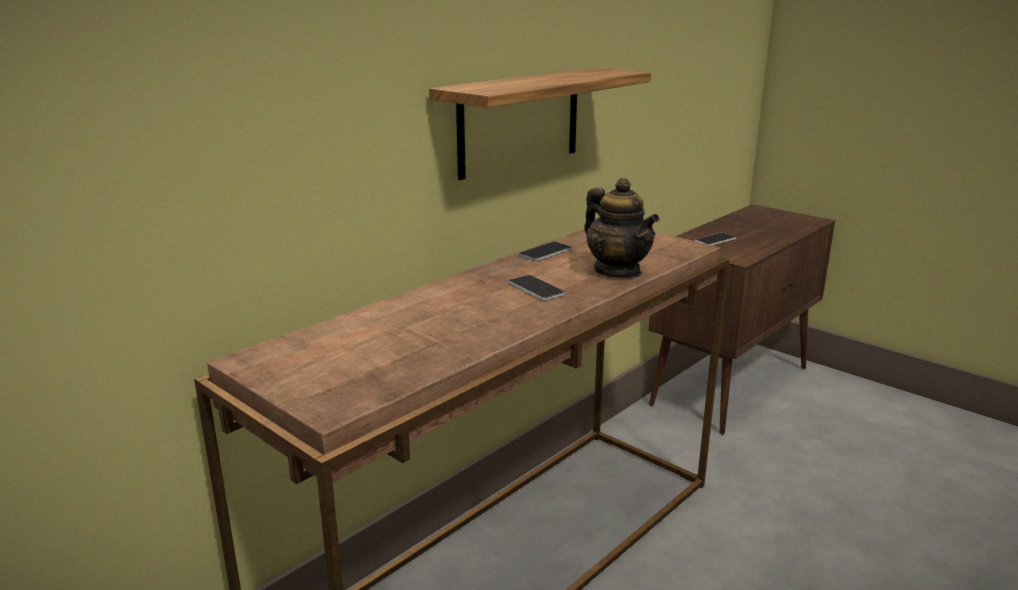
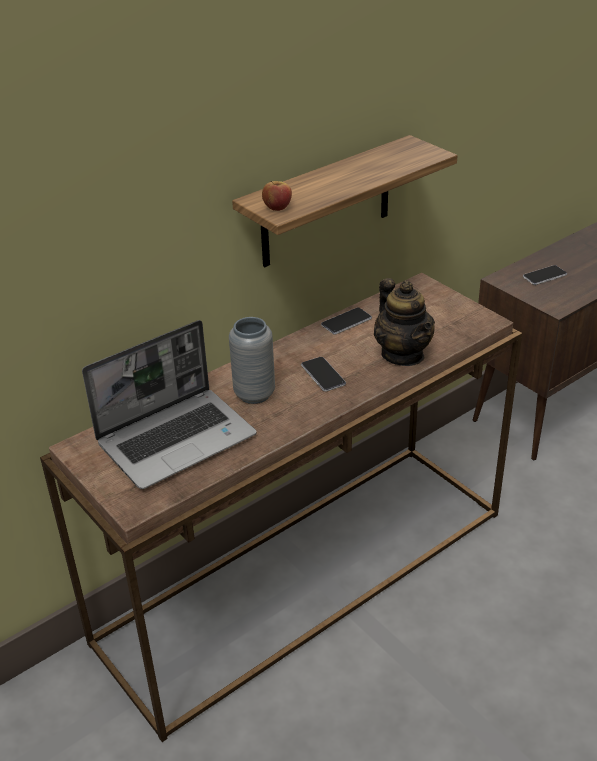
camera: 10 degrees right, 15 degrees up
none -> laptop [82,320,257,489]
none -> grey vase [229,317,275,404]
none -> apple [262,181,292,211]

